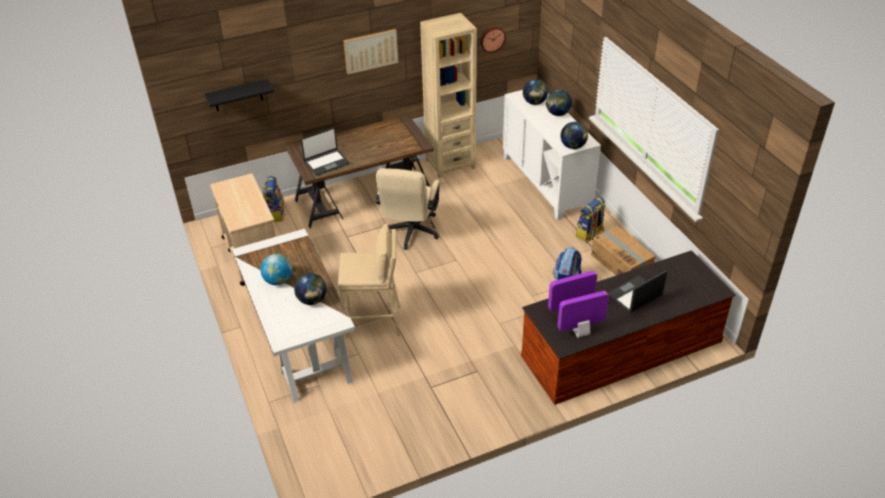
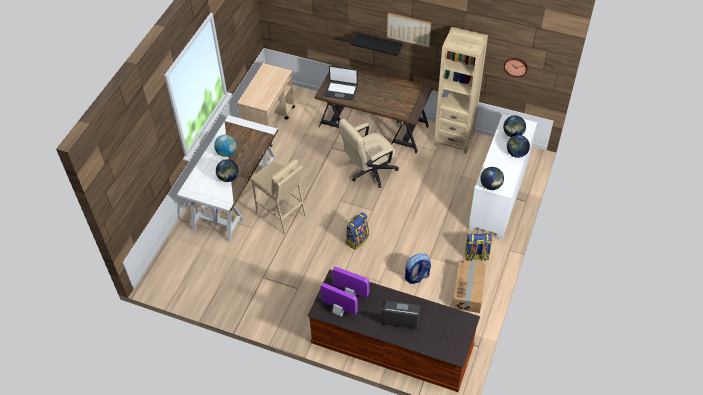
camera: 45 degrees right, 10 degrees up
black shelf [205,79,274,111] -> black shelf moved to [351,32,403,56]
backpack [263,176,284,222] -> backpack moved to [346,212,369,250]

